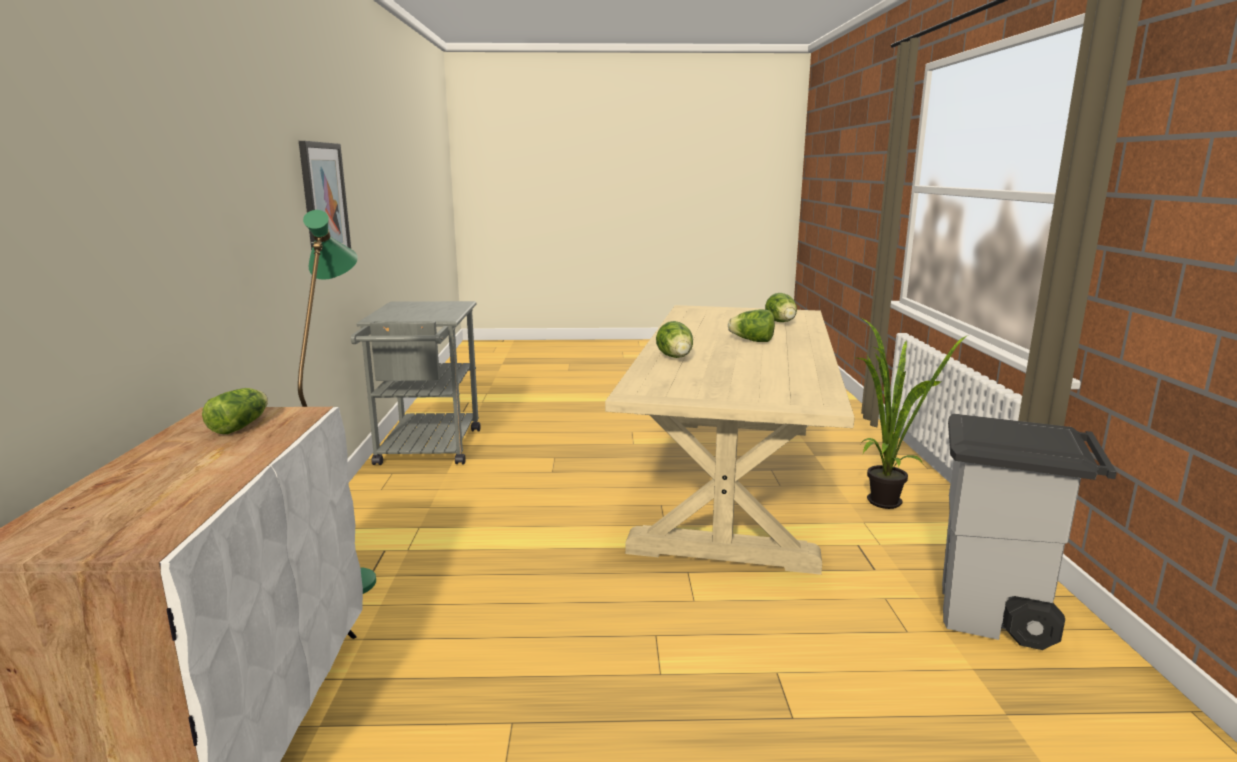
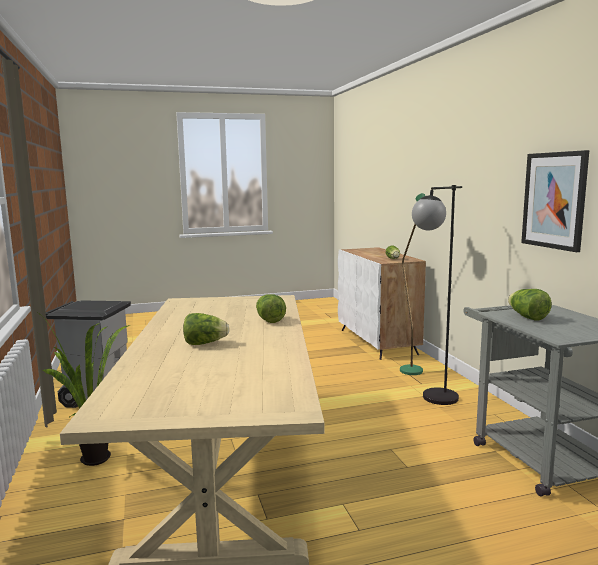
camera: 165 degrees right, 5 degrees down
lettuce [765,293,797,322] -> lettuce moved to [508,289,552,321]
none -> black floor lamp [412,185,462,405]

